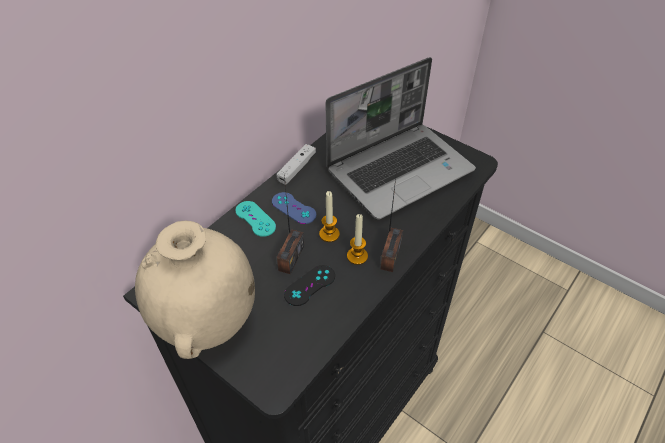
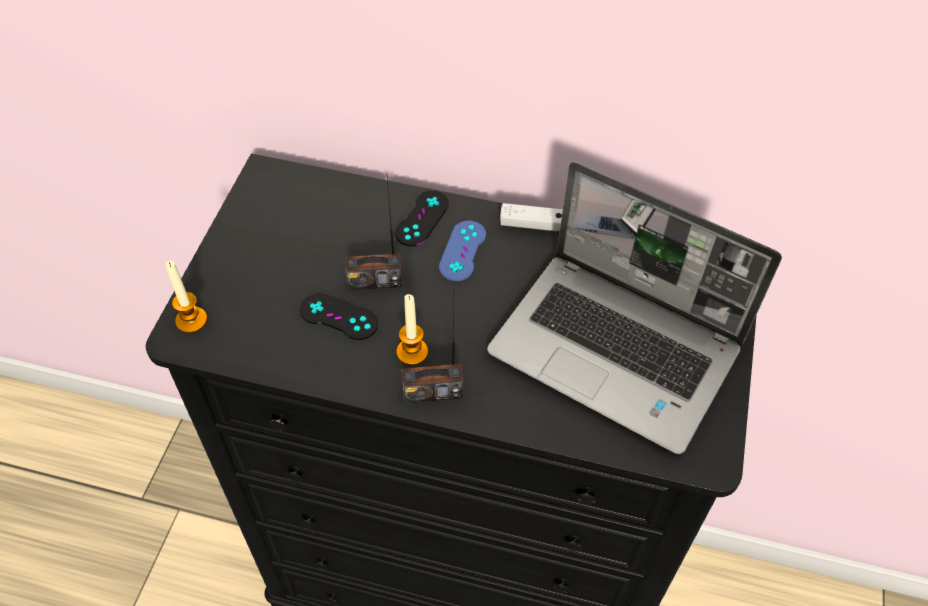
camera: 65 degrees right, 5 degrees up
beige vase [135,221,255,359] -> none
turquoise game controller [235,201,276,237] -> black game controller [395,191,449,246]
candle [319,191,340,242] -> candle moved to [166,261,207,333]

